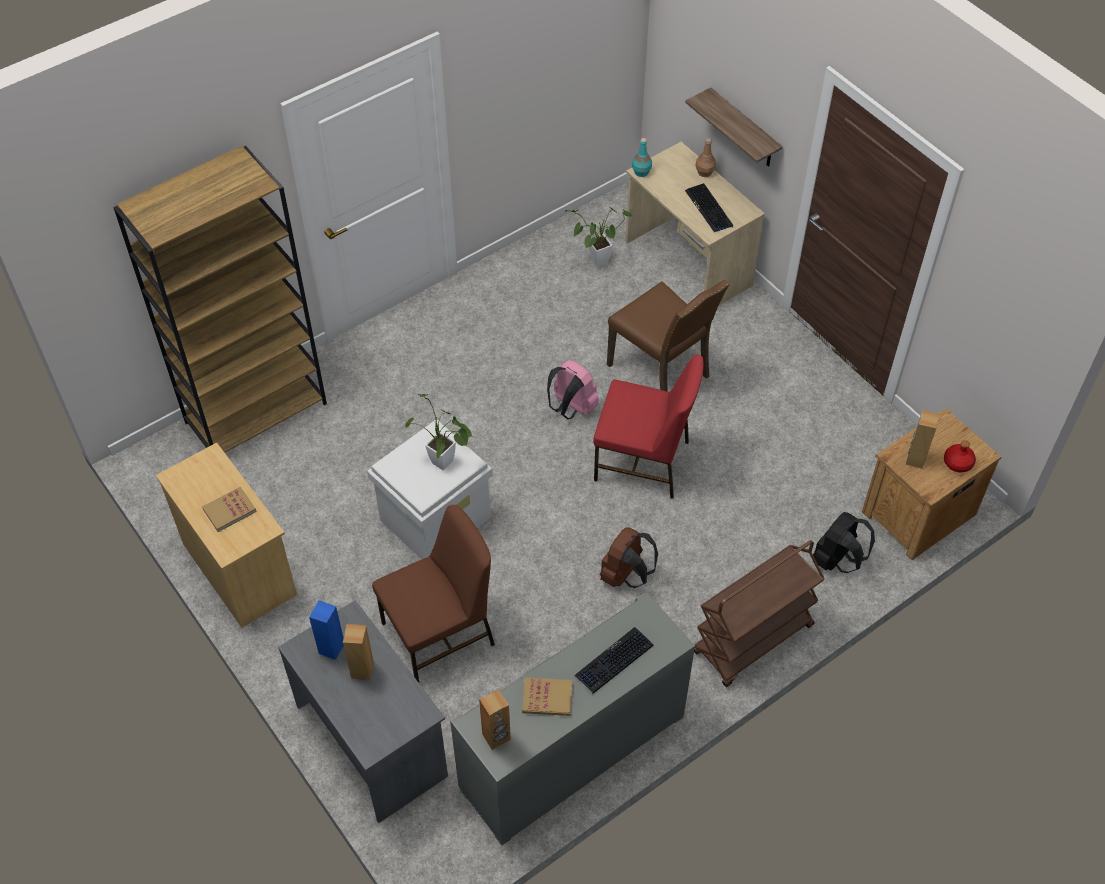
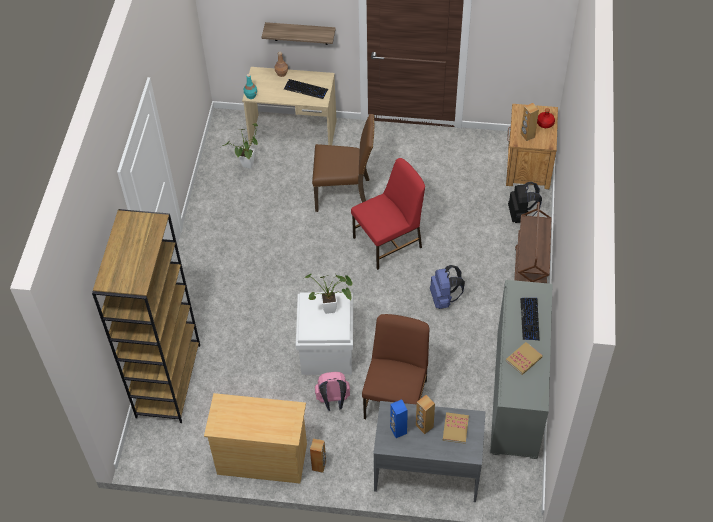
camera: 45 degrees left, 0 degrees up
book [202,487,257,532] -> book moved to [443,413,469,444]
brown speaker [479,689,511,750] -> brown speaker moved to [310,439,326,473]
pink backpack [547,360,599,419] -> pink backpack moved to [315,372,350,411]
brown backpack [600,527,658,588] -> blue backpack [430,265,465,309]

